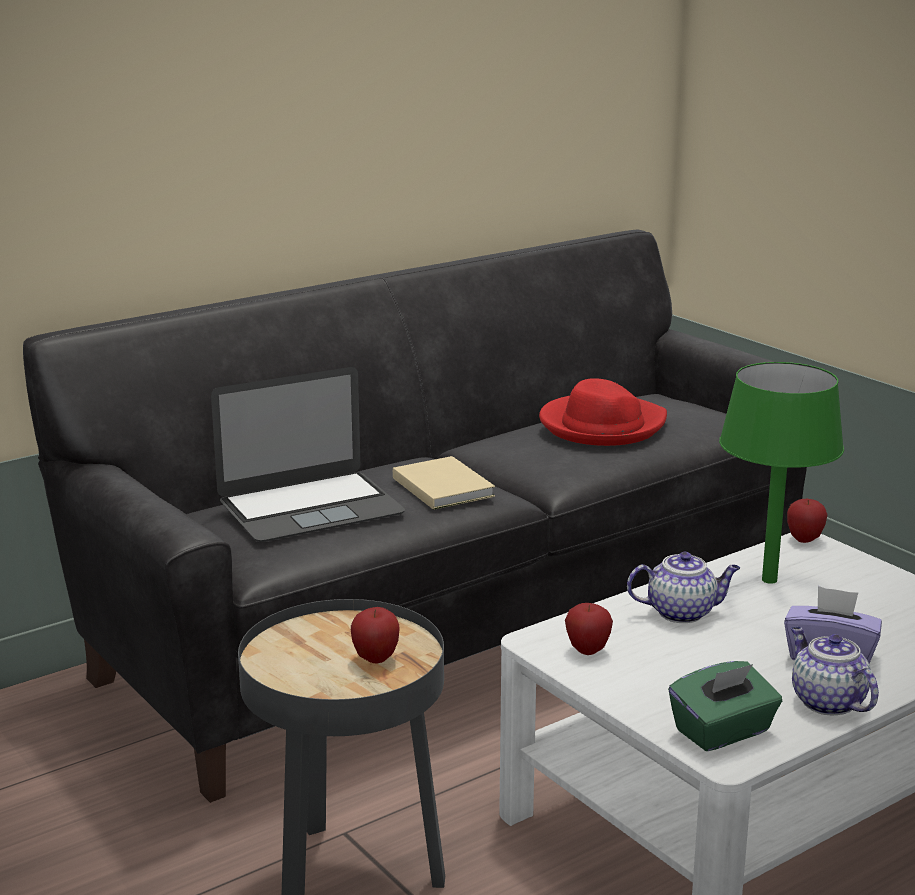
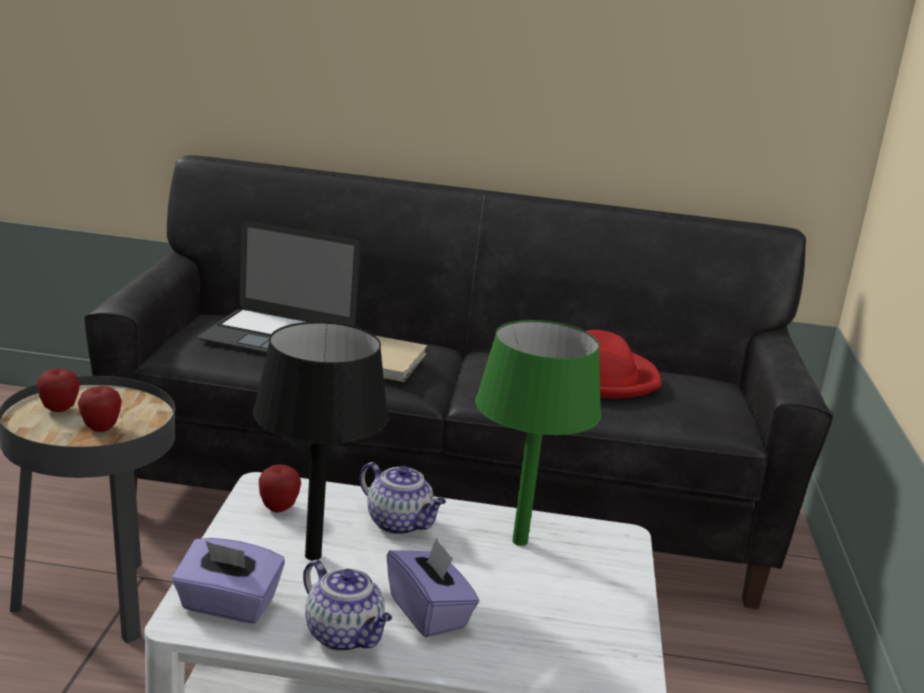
camera: 40 degrees right, 0 degrees up
green tissue box [668,661,782,751] -> purple tissue box [172,538,285,624]
apple [787,499,828,543] -> apple moved to [37,368,80,412]
teapot [791,627,879,715] -> teapot turned 120 degrees clockwise [303,560,392,651]
none -> black table lamp [253,322,389,560]

